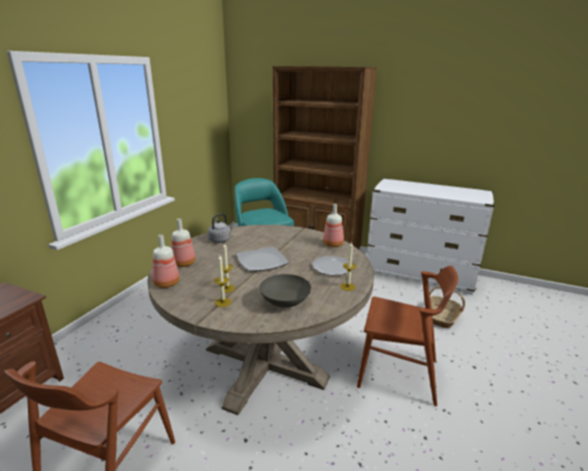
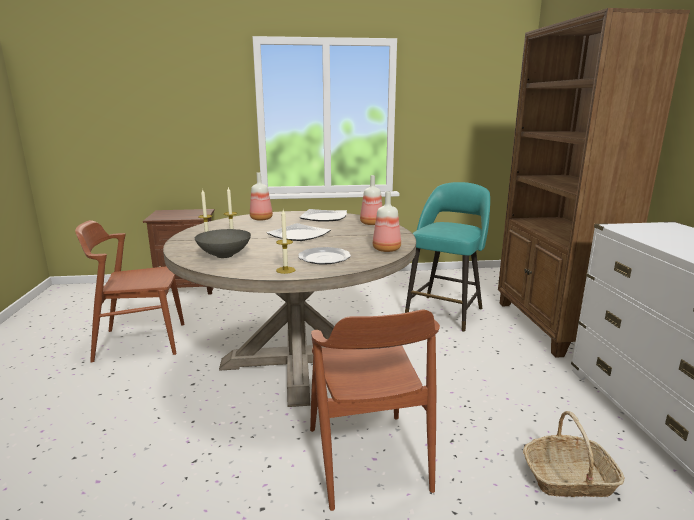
camera: 60 degrees right, 5 degrees down
bottle [152,235,180,288] -> bottle moved to [360,175,382,225]
grey kettle [208,213,235,243] -> plate [300,209,347,221]

